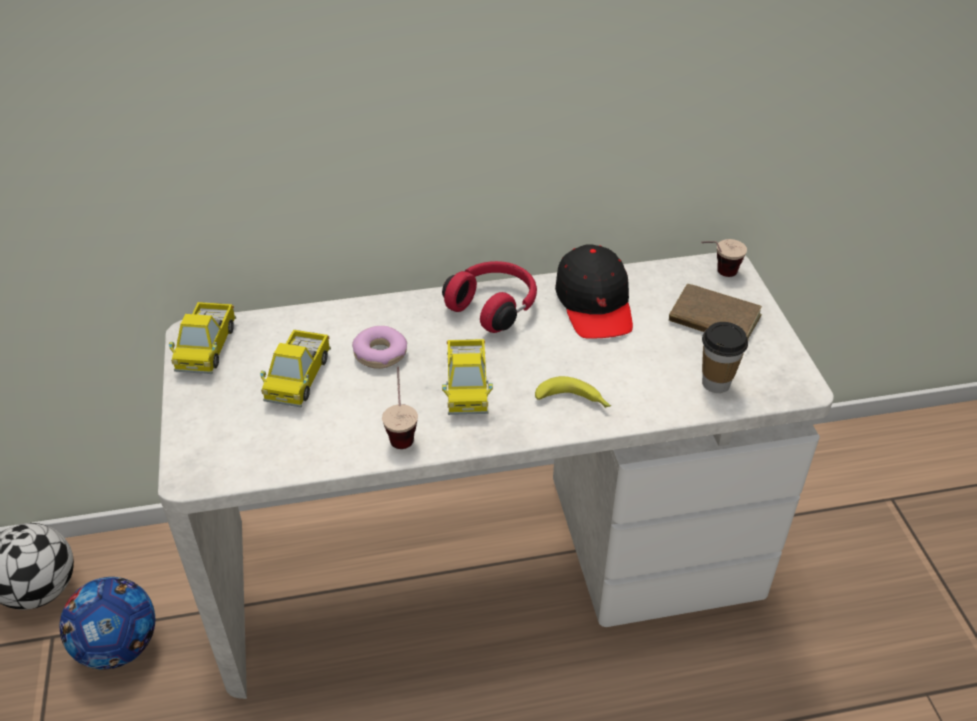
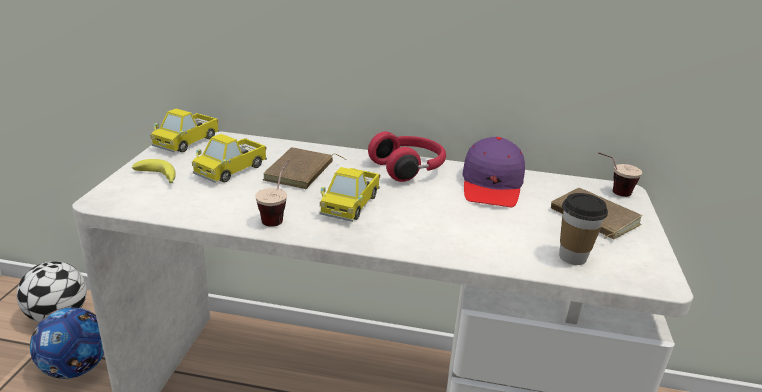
camera: 20 degrees right, 15 degrees down
donut [352,326,407,369] -> brown book [263,147,346,189]
banana [535,376,611,408] -> banana moved to [132,159,176,184]
black cap [555,244,633,338] -> purple cap [463,137,525,207]

